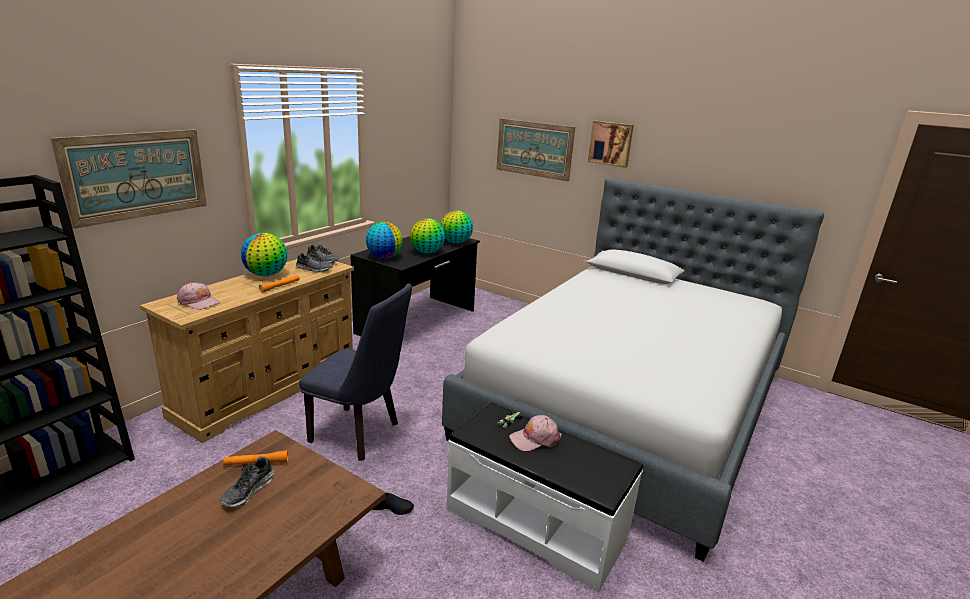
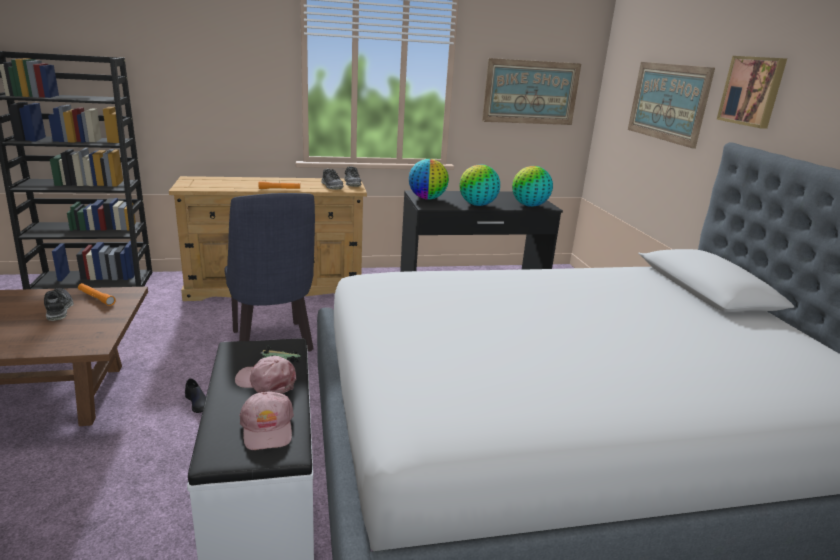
camera: 45 degrees right, 0 degrees up
picture [51,129,207,229] -> picture moved to [482,58,581,125]
pink cap [177,282,220,310] -> pink cap moved to [239,391,294,450]
shoe [220,456,274,508] -> shoe turned 90 degrees clockwise [44,288,74,321]
globe [241,233,288,276] -> none

